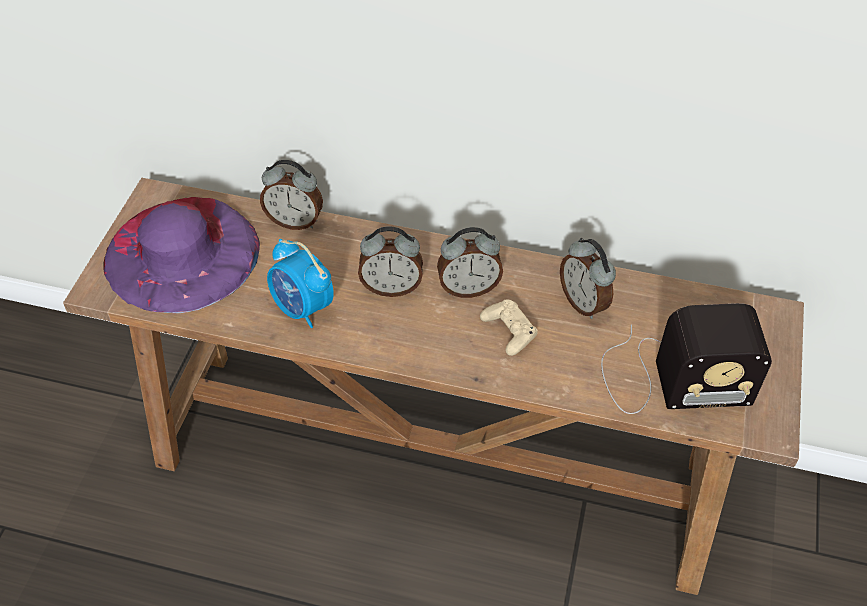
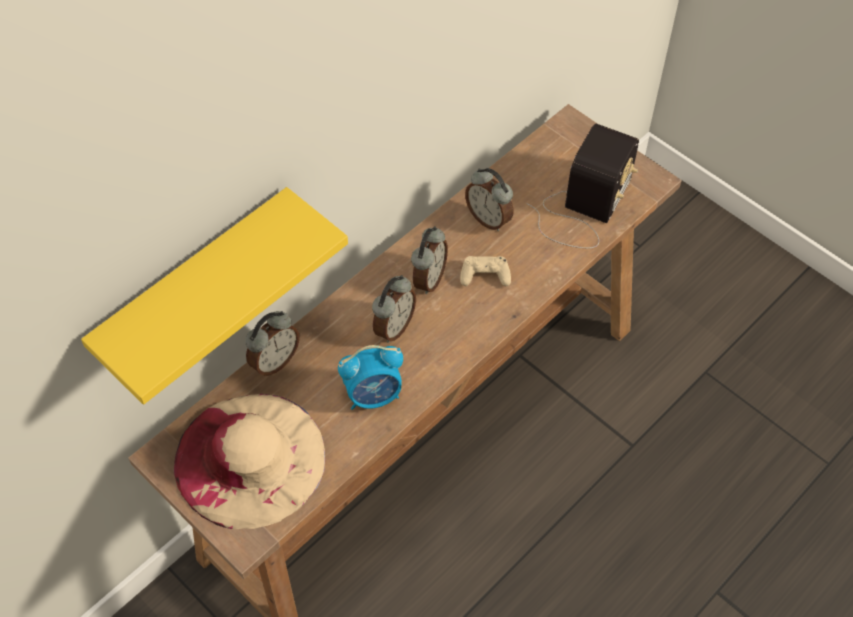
camera: 60 degrees left, 5 degrees up
purple hat [103,197,260,313] -> beige hat [174,394,325,529]
alarm clock [560,238,616,319] -> alarm clock turned 45 degrees clockwise [465,168,514,231]
none -> yellow shelf [81,187,348,405]

